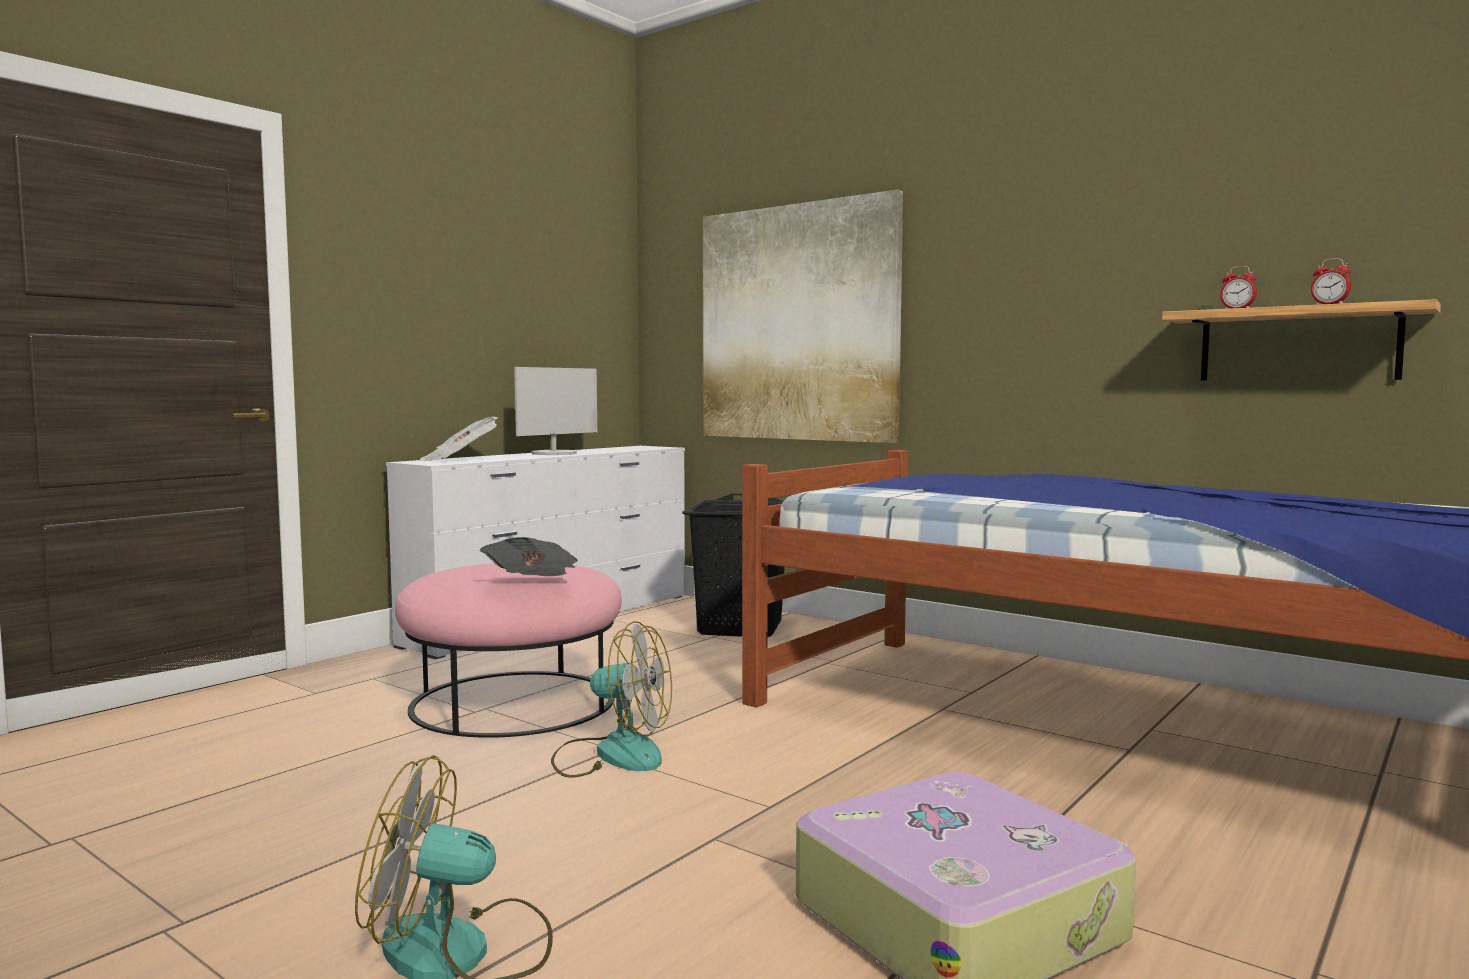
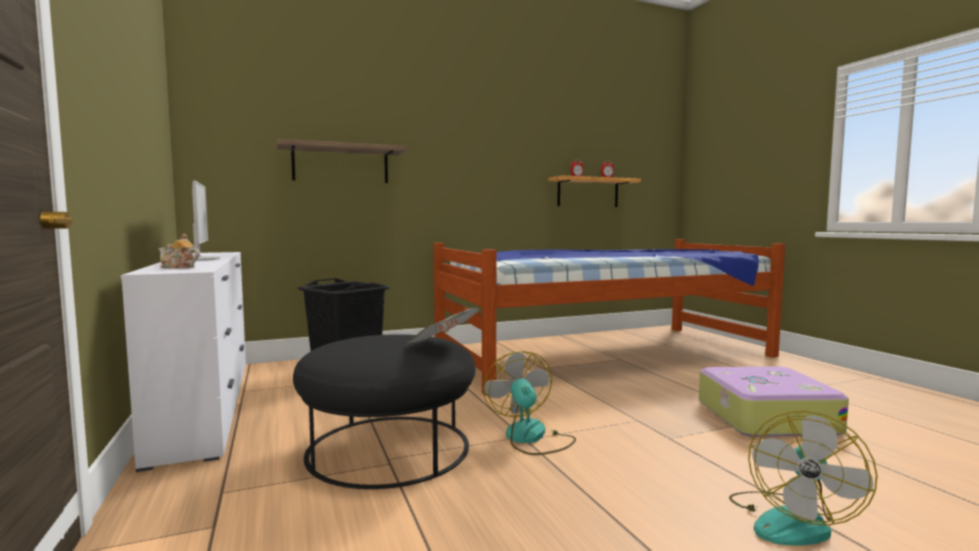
camera: 60 degrees left, 0 degrees up
pink ottoman [395,563,622,738] -> black ottoman [293,334,476,489]
newspaper [420,417,498,461] -> teapot [158,234,200,269]
fan [551,621,672,778] -> fan turned 60 degrees counterclockwise [483,351,576,455]
picture [703,190,903,443] -> shelf [277,139,408,183]

